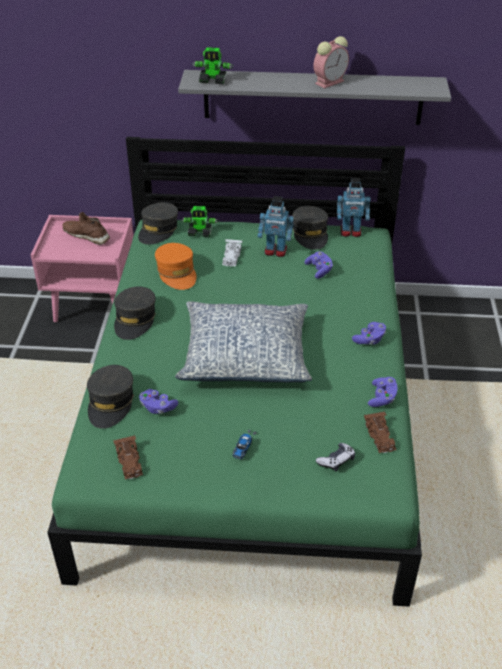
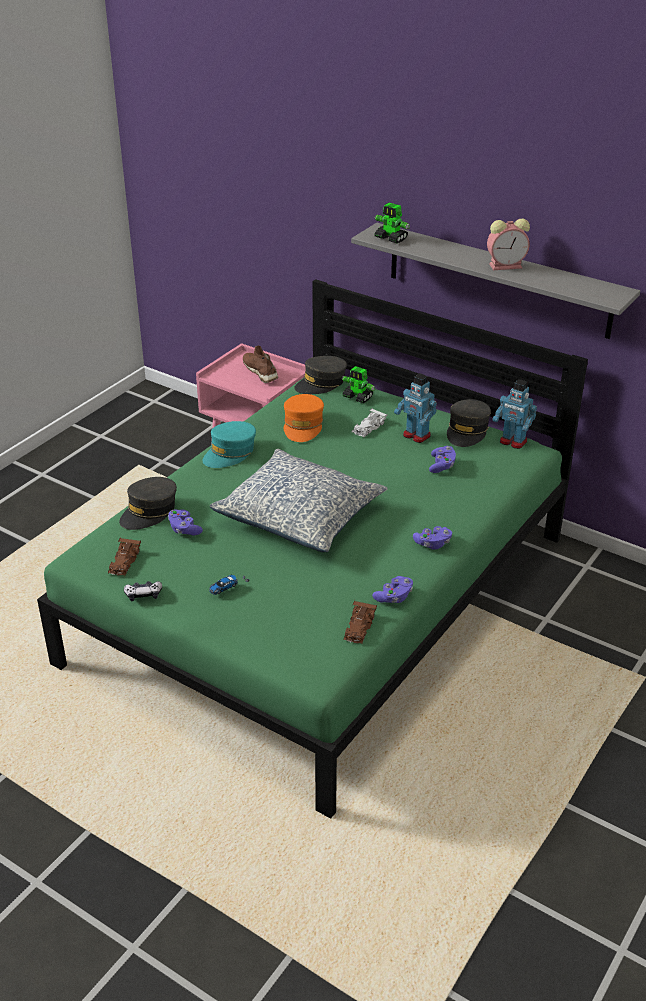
camera: 30 degrees right, 5 degrees down
grey cap [114,286,156,340] -> turquoise cap [203,421,256,468]
game controller [316,443,355,472] -> game controller moved to [124,581,162,601]

